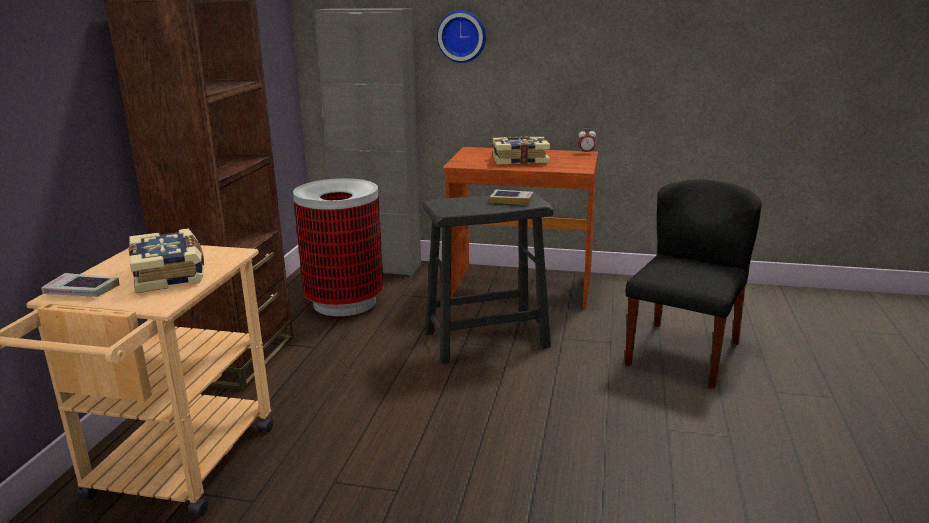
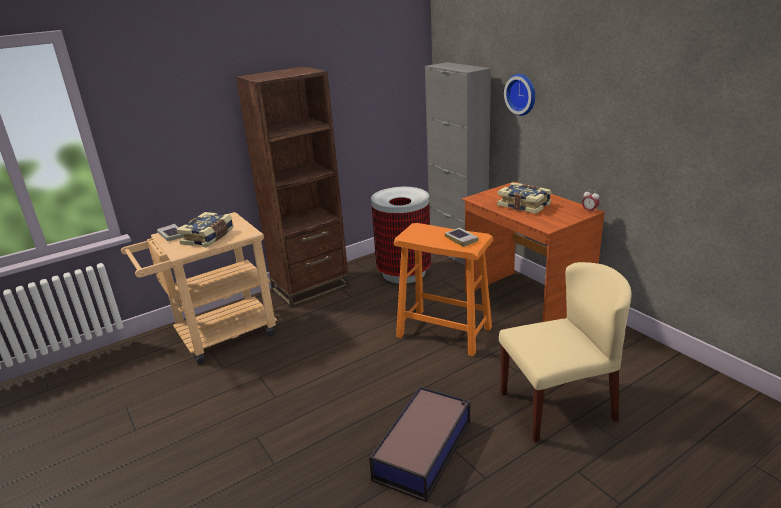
camera: 45 degrees right, 5 degrees up
black stool [423,191,553,364] -> orange stool [394,223,493,356]
black chair [625,179,762,388] -> beige chair [499,262,631,442]
none -> storage box [369,386,470,502]

